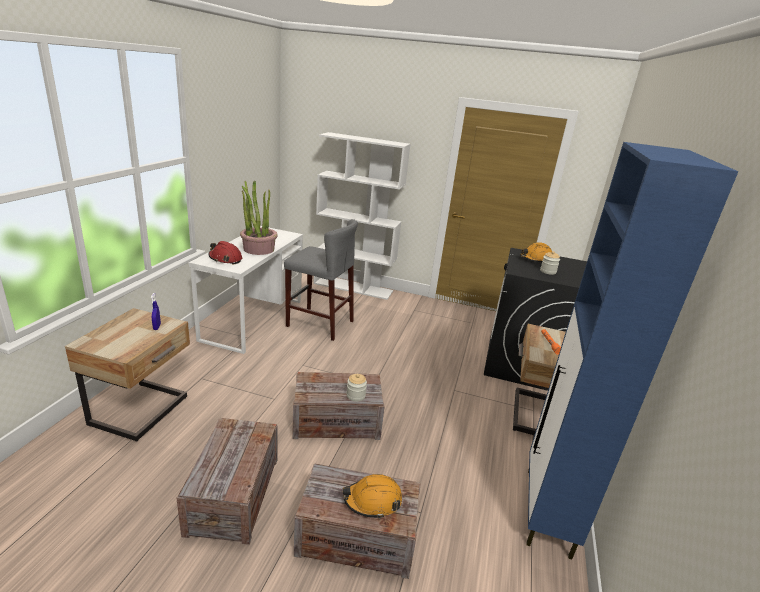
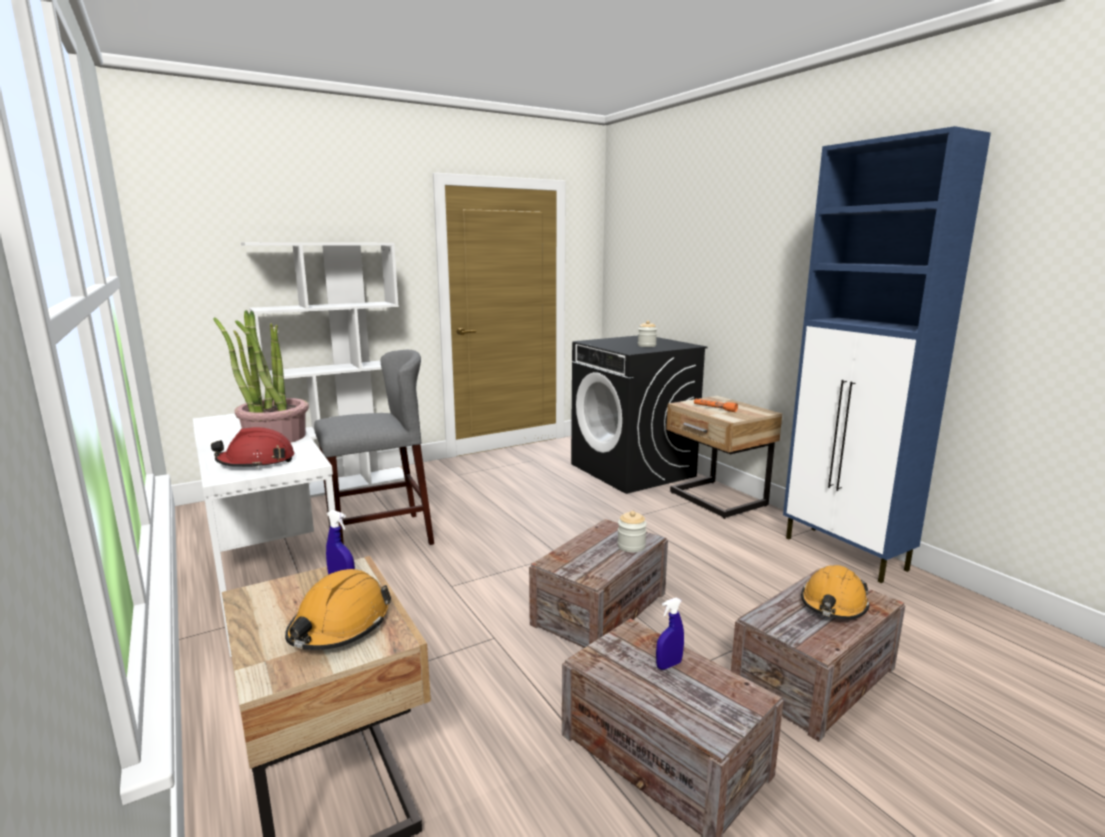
camera: 45 degrees left, 10 degrees down
orange hard hat [520,242,552,262] -> orange hard hat moved to [285,569,391,650]
none -> blue spray bottle [656,598,684,670]

